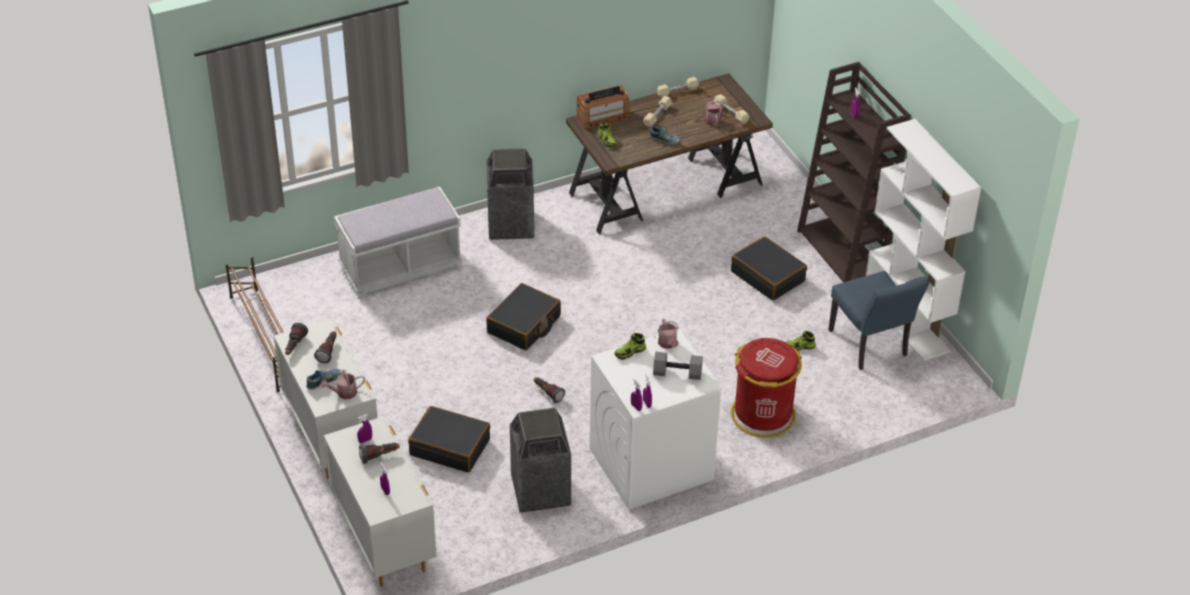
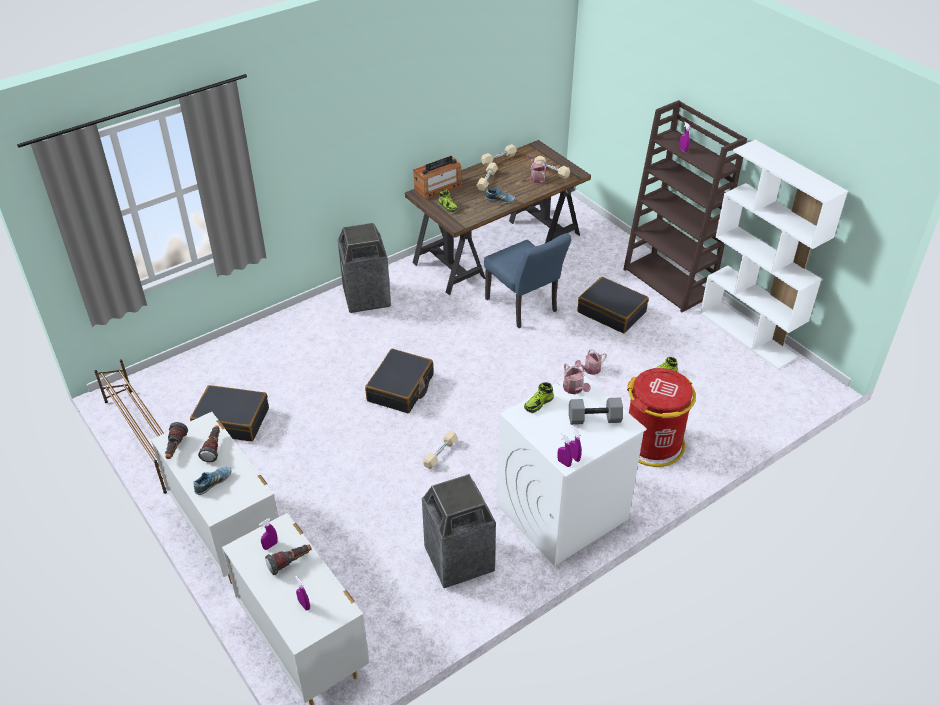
camera: 10 degrees left, 0 degrees up
watering can [320,369,365,399] -> watering can moved to [575,349,607,375]
white bench [334,187,462,294] -> none
black suitcase [408,406,490,473] -> black suitcase moved to [190,385,269,441]
flashlight [534,377,565,403] -> beige dumbbell [422,431,458,469]
blue chair [828,271,929,370] -> blue chair moved to [484,233,572,328]

